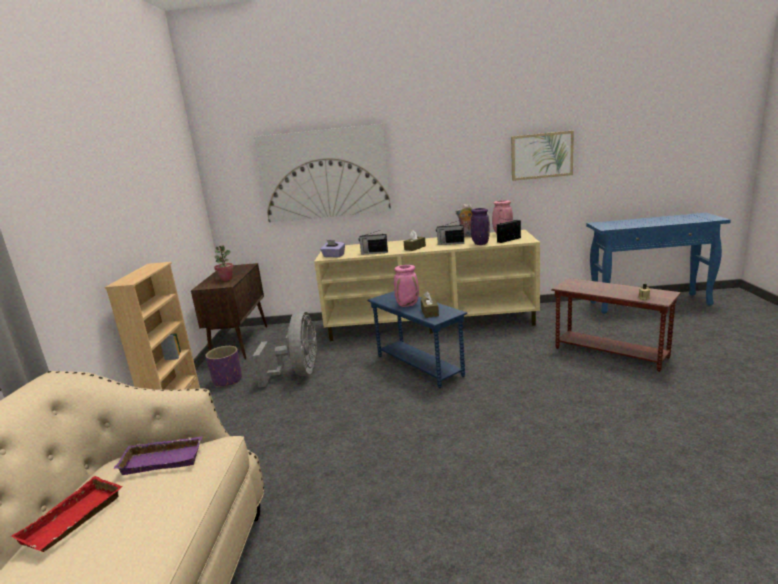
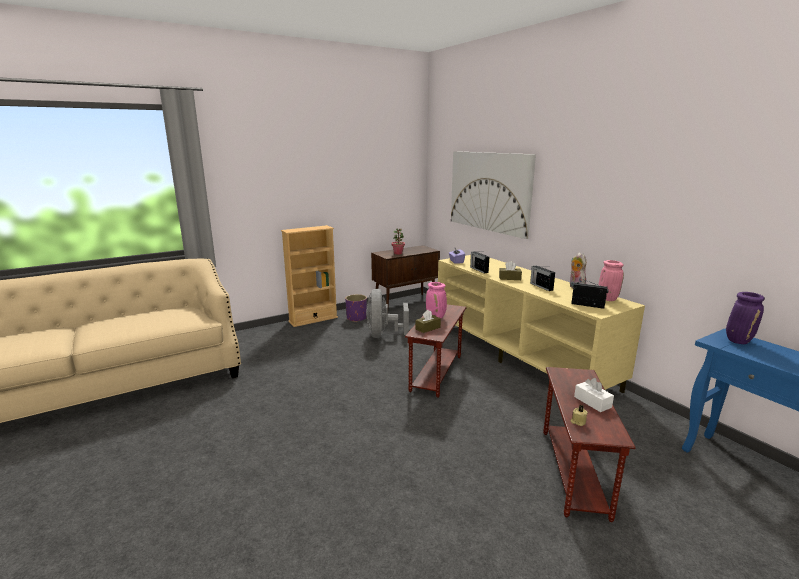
camera: 55 degrees right, 0 degrees up
red tray [11,476,122,552] -> none
purple tray [114,436,203,475] -> none
grey fan [253,311,317,387] -> grey fan turned 120 degrees clockwise [366,289,409,338]
blue side table [367,291,467,388] -> brown side table [405,304,467,398]
purple vase [471,208,490,245] -> purple vase moved to [726,292,765,344]
picture [511,131,574,181] -> none
none -> white tissue box [574,378,614,412]

